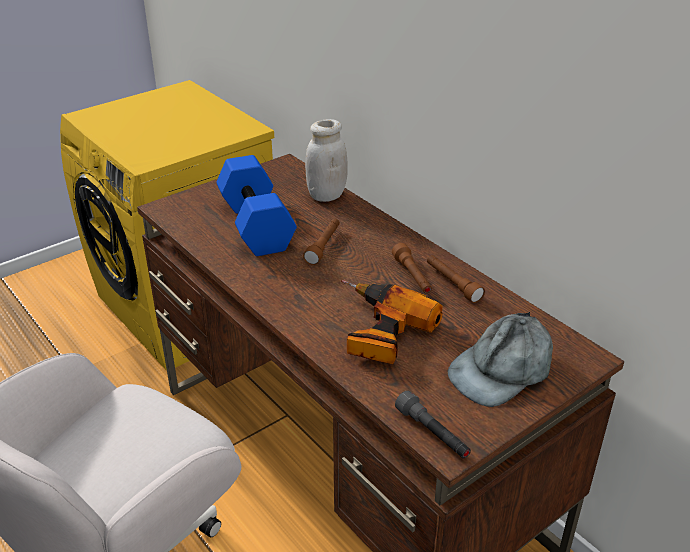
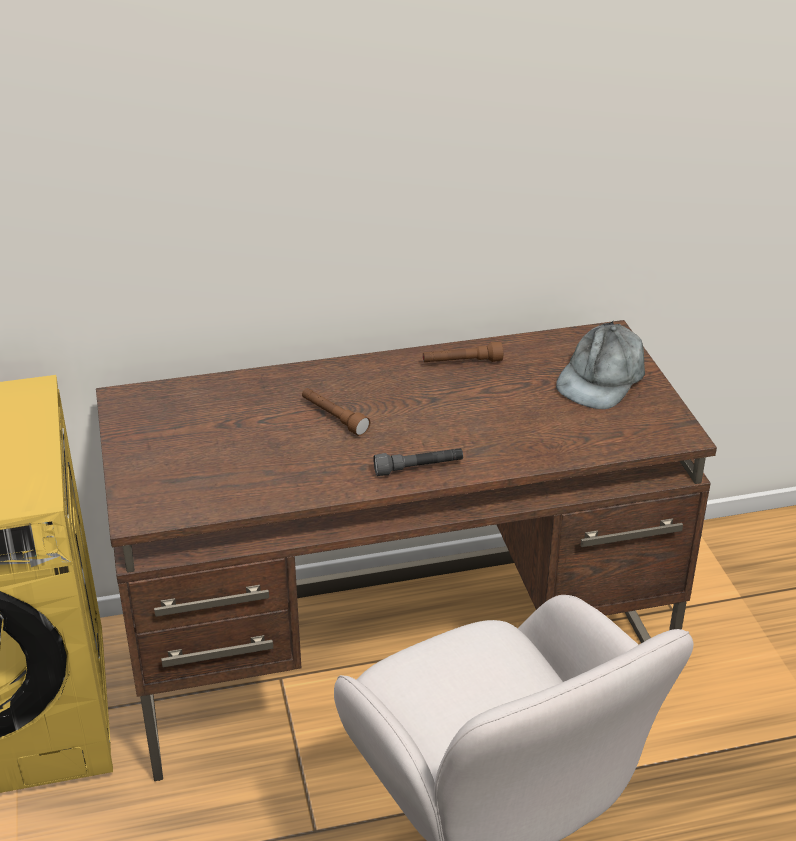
camera: 65 degrees left, 0 degrees up
blue dumbbell [216,155,297,256] -> none
white jar [305,119,348,202] -> none
power drill [341,280,443,364] -> none
brown flashlight [392,243,432,293] -> none
grey flashlight [395,391,471,458] -> grey flashlight moved to [373,448,463,476]
grey cap [448,312,553,407] -> grey cap turned 45 degrees clockwise [556,321,645,409]

